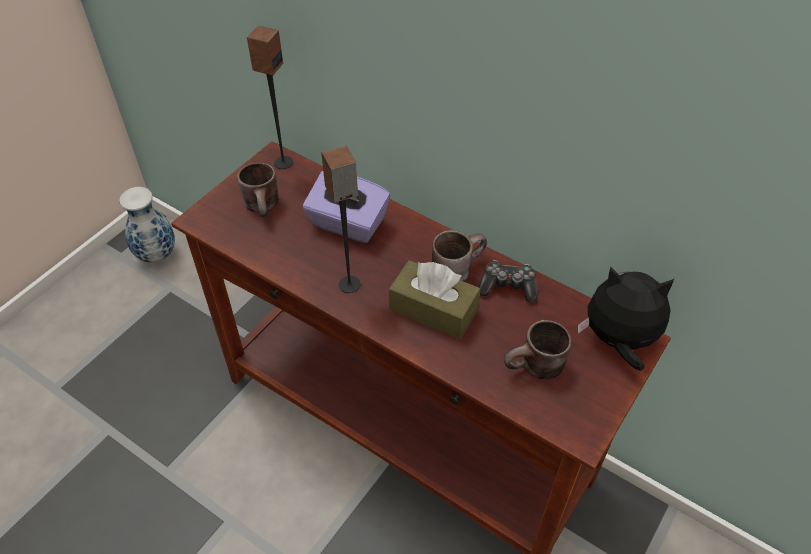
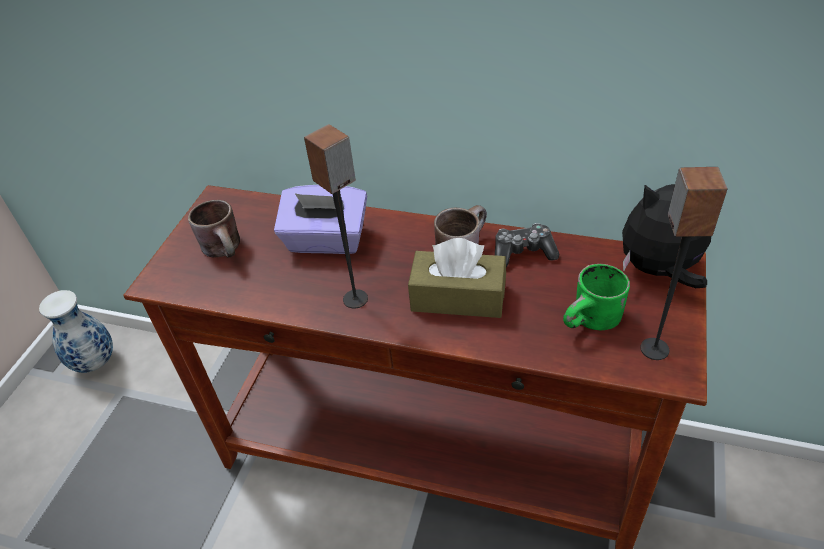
camera: 15 degrees left, 5 degrees down
speaker [247,26,293,169] -> speaker moved to [640,167,727,360]
brown mug [504,320,571,379] -> green mug [563,264,630,330]

